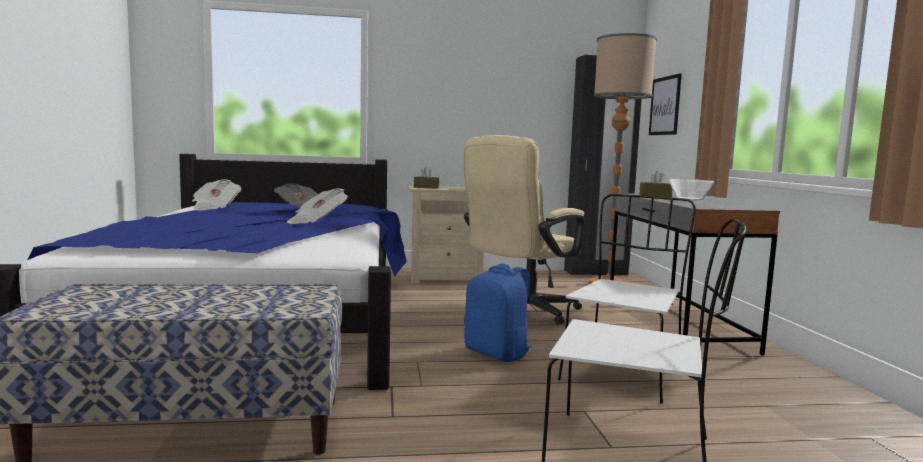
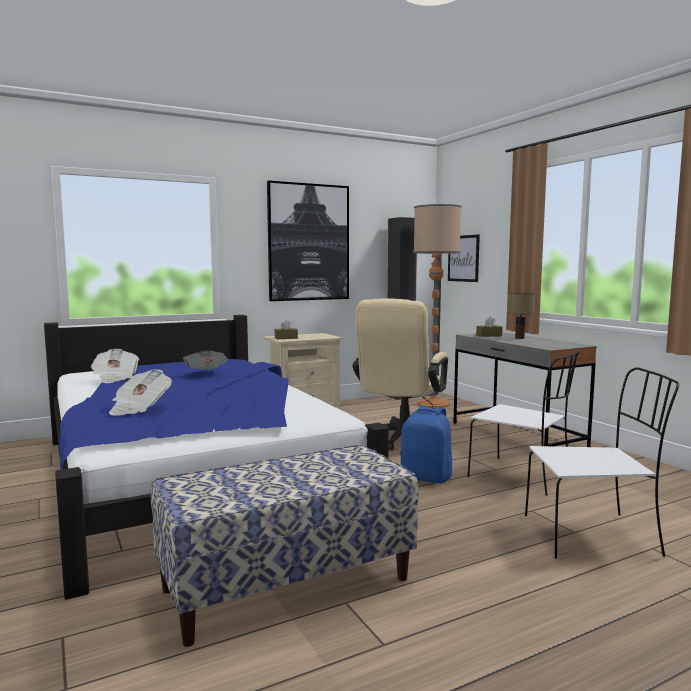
camera: 20 degrees left, 0 degrees up
newspaper [287,188,348,224] -> newspaper moved to [109,369,172,416]
white chair [558,194,696,404] -> white chair turned 120 degrees clockwise [467,350,580,496]
bowl [669,179,714,200] -> table lamp [508,293,535,339]
none -> picture [267,181,349,301]

